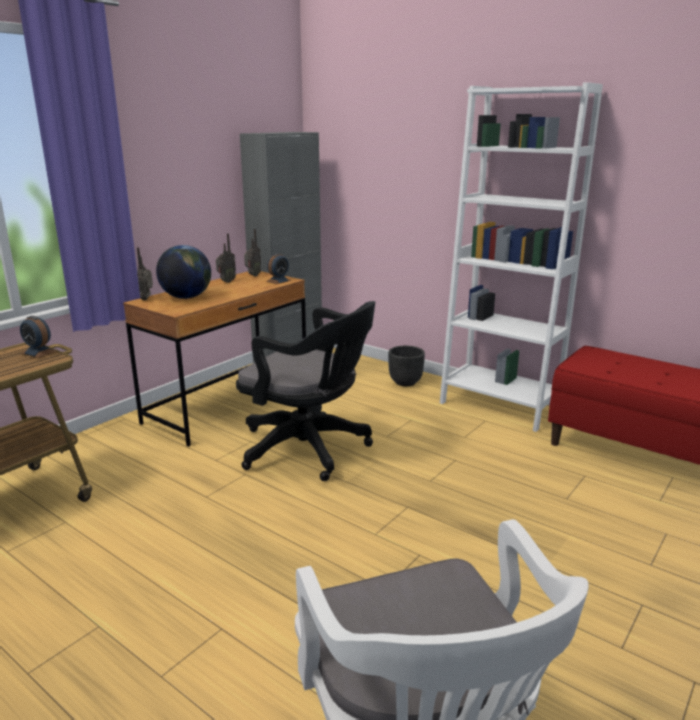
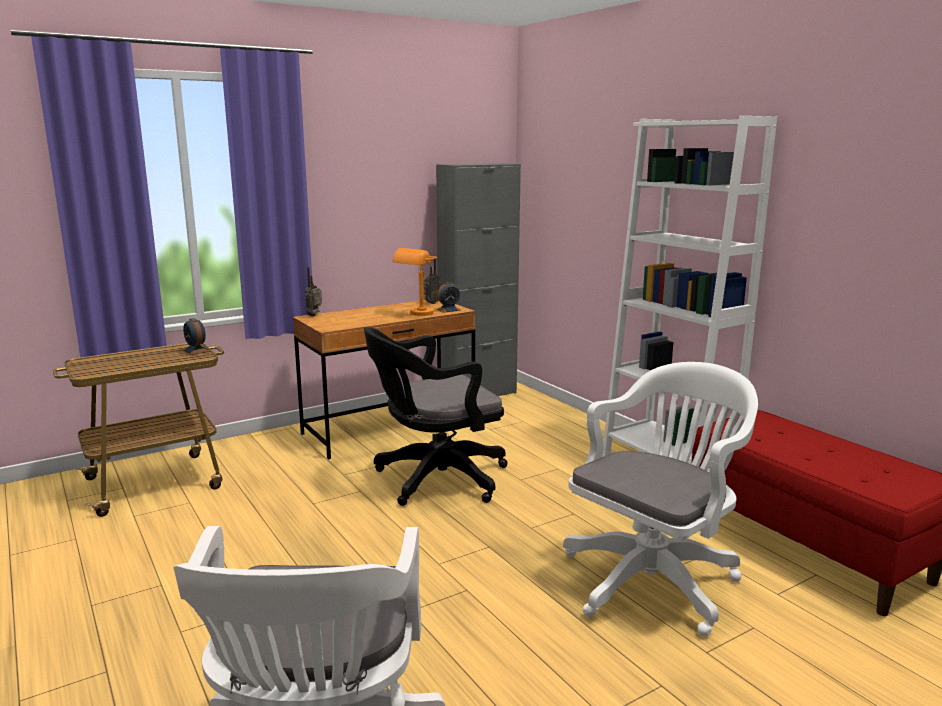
camera: 20 degrees right, 5 degrees down
globe [156,245,211,299] -> none
radio [216,234,236,283] -> none
black office chair [236,301,375,481] -> black office chair turned 105 degrees clockwise [364,327,508,506]
black planter [388,346,425,386] -> none
none -> orange table lamp [392,248,437,316]
none -> white office chair [563,362,758,637]

